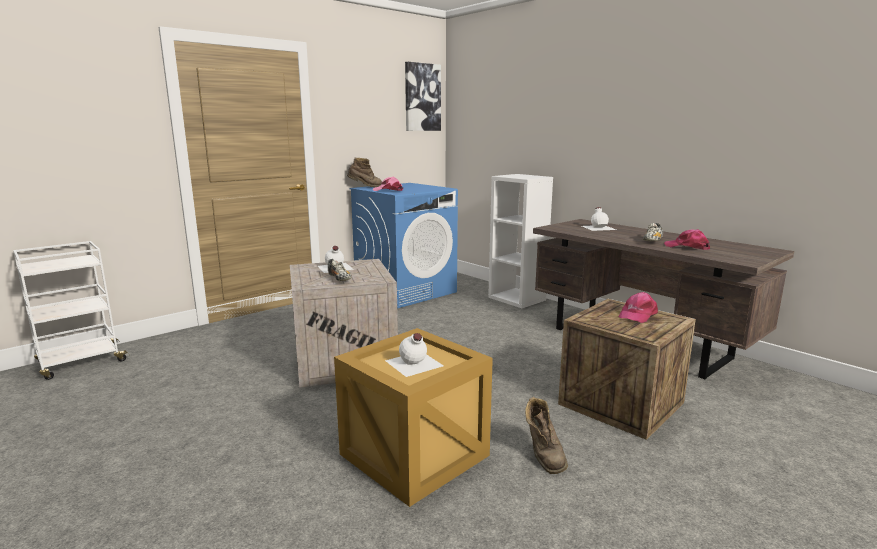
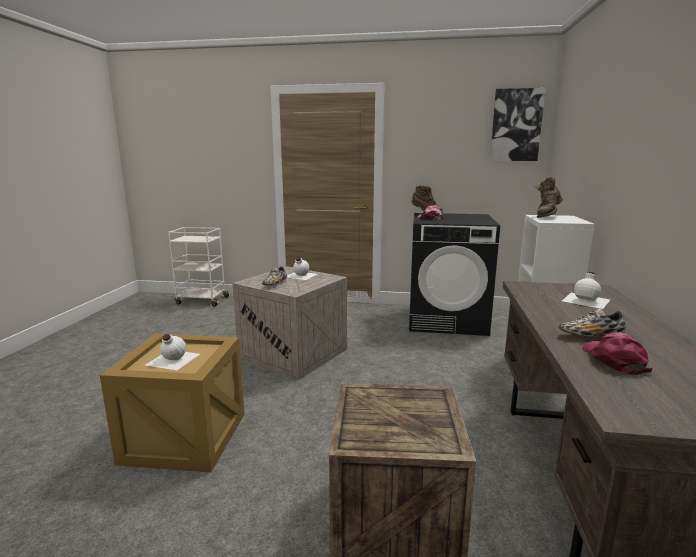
camera: 50 degrees right, 0 degrees up
blue washing machine [349,183,458,309] -> black washing machine [409,213,500,336]
brown boot [525,397,568,474] -> brown boot moved to [535,177,563,218]
pink cap [619,292,658,323] -> none

